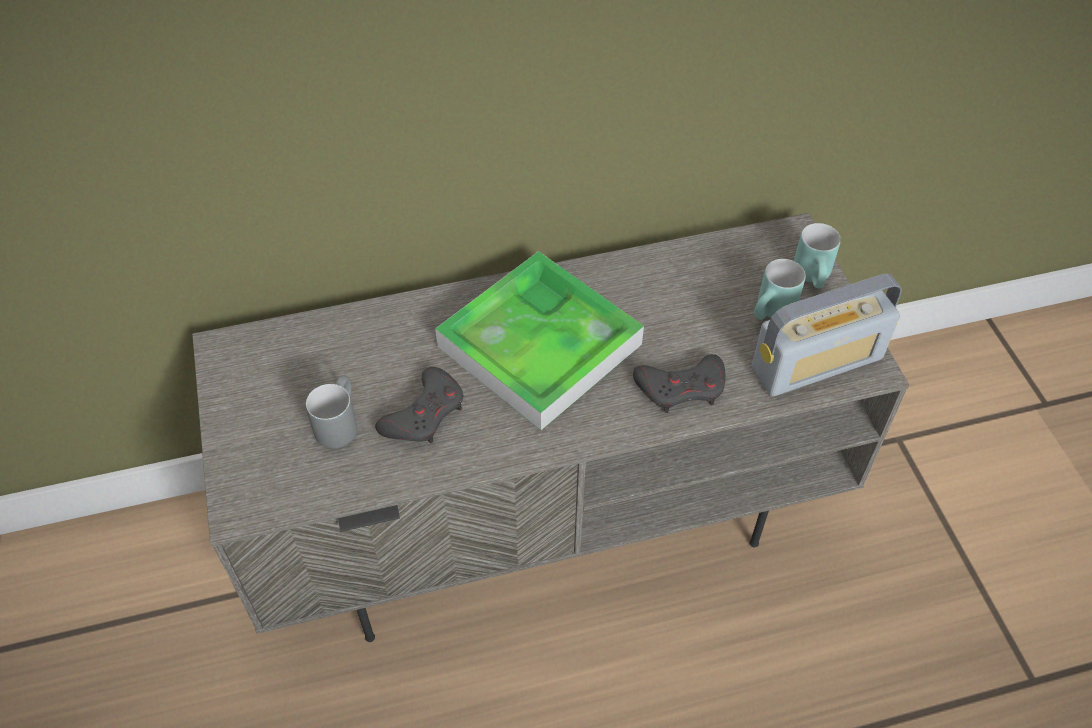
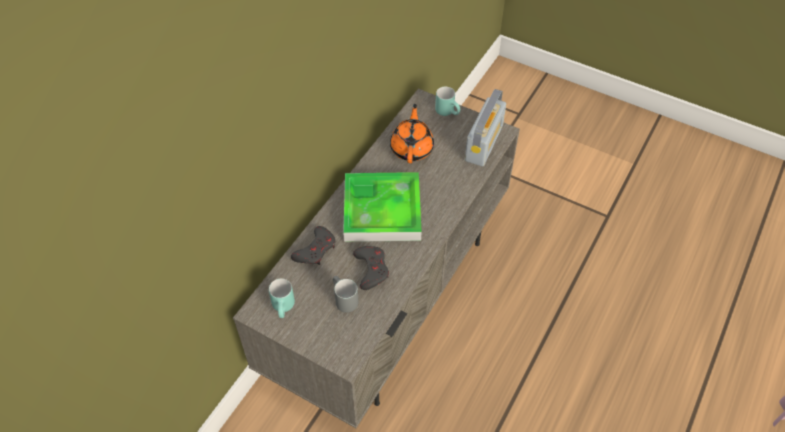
camera: 45 degrees left, 0 degrees up
grey game controller [633,354,725,413] -> grey game controller moved to [291,226,336,265]
turquoise mug [754,259,806,320] -> turquoise mug moved to [269,279,295,318]
none -> orange teapot [390,104,434,163]

